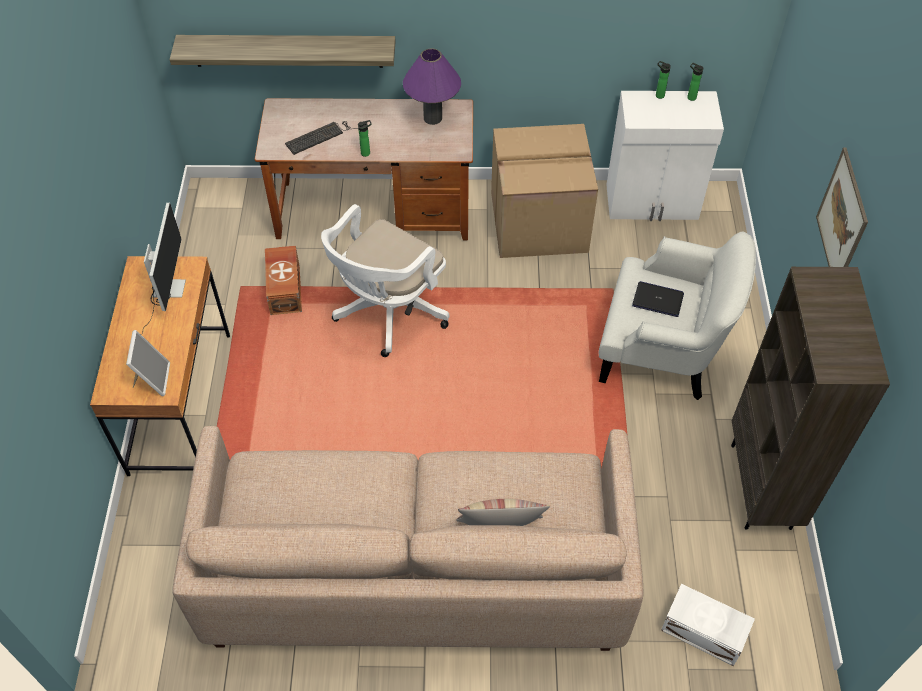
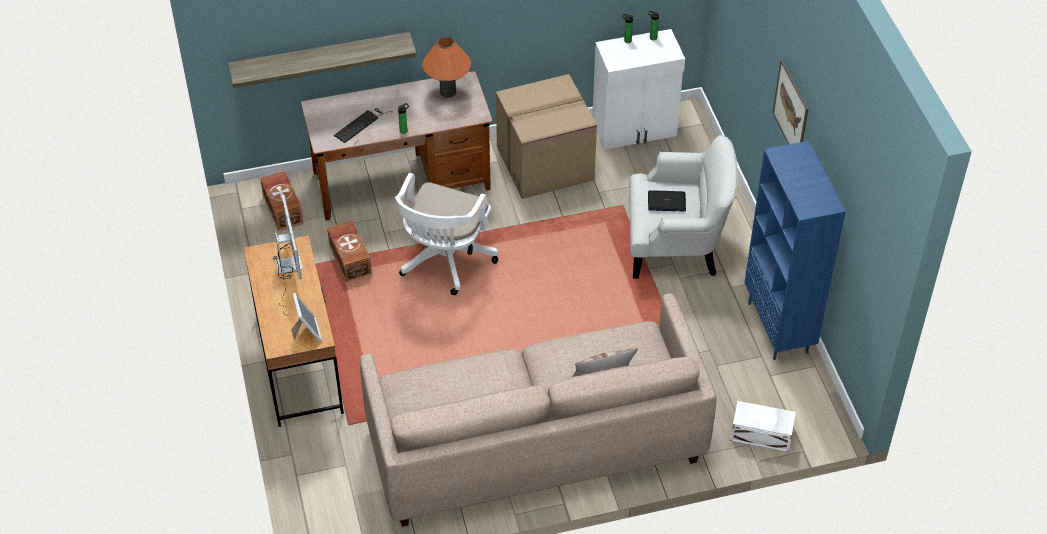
camera: 15 degrees left, 5 degrees down
purple table lamp [403,49,461,125] -> orange table lamp [422,37,471,98]
brown bookcase [731,267,890,530] -> blue bookcase [744,141,846,360]
none -> brown storage box [260,171,303,231]

